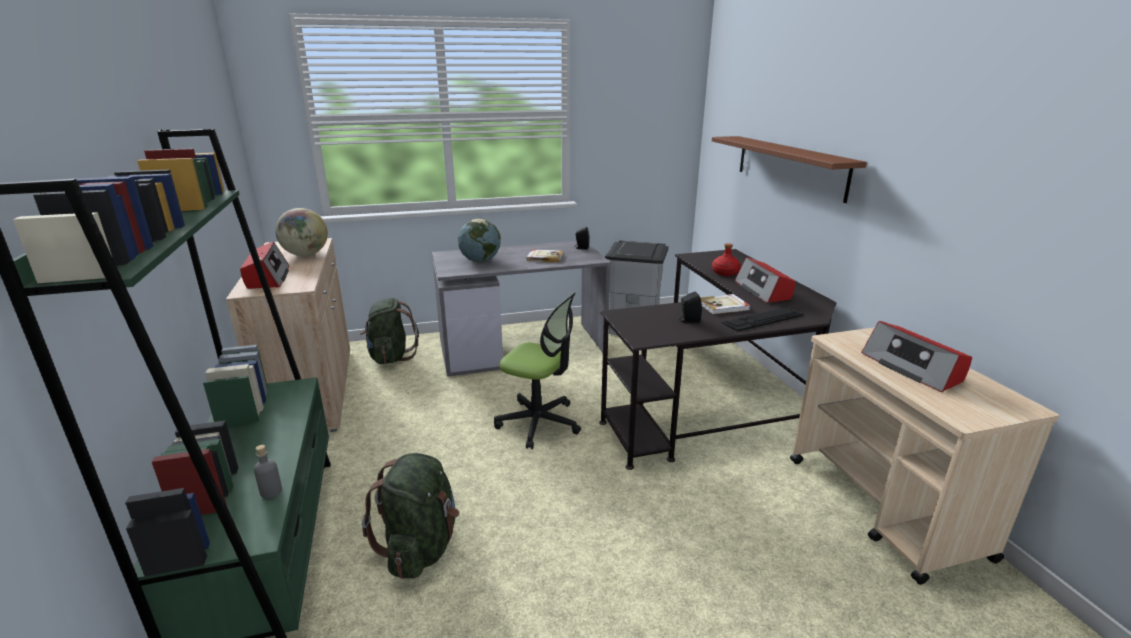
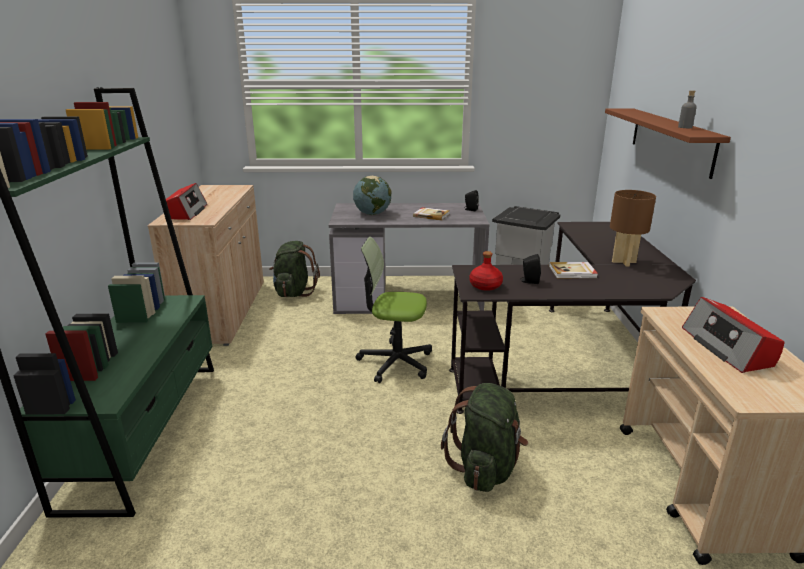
camera: 15 degrees right, 0 degrees up
grey bottle [254,445,282,499] -> grey bottle moved to [678,90,696,128]
globe [275,208,328,256] -> none
green backpack [362,453,459,579] -> green backpack moved to [441,383,528,492]
office chair [494,292,581,449] -> office chair turned 150 degrees clockwise [356,237,432,383]
red bottle [712,243,741,276] -> red bottle moved to [469,251,503,291]
keyboard [721,307,803,332] -> none
radio [735,257,796,303] -> brown table lamp [610,190,656,266]

